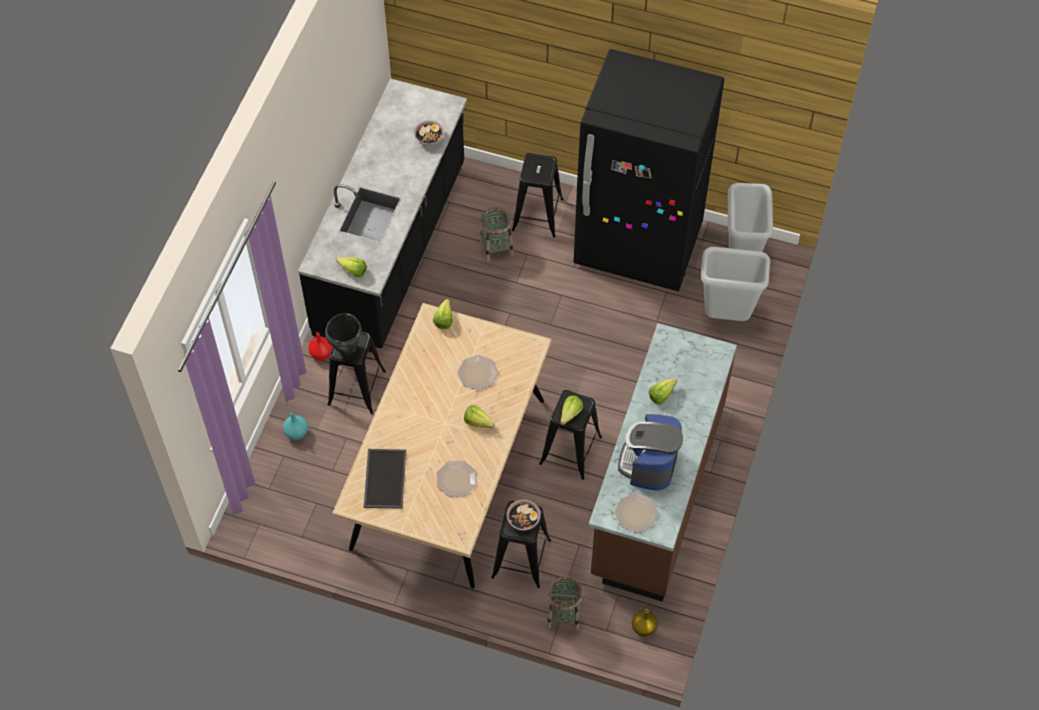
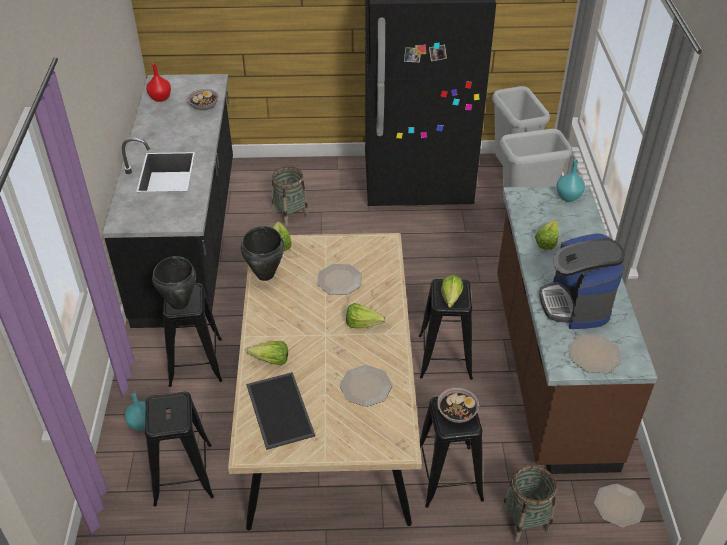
camera: 20 degrees left, 15 degrees down
red vase [308,332,332,360] -> red vase moved to [146,63,171,102]
lettuce [336,257,367,277] -> lettuce moved to [247,341,288,365]
black stool [512,153,563,237] -> black stool moved to [145,392,214,507]
yellow vase [632,610,658,636] -> plate [594,484,645,527]
none -> black cooking pot [241,226,285,281]
none -> turquoise vase [556,160,585,202]

